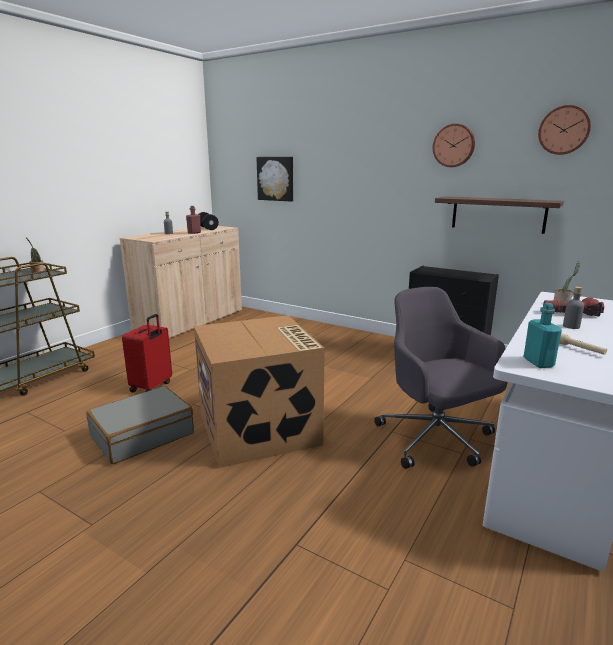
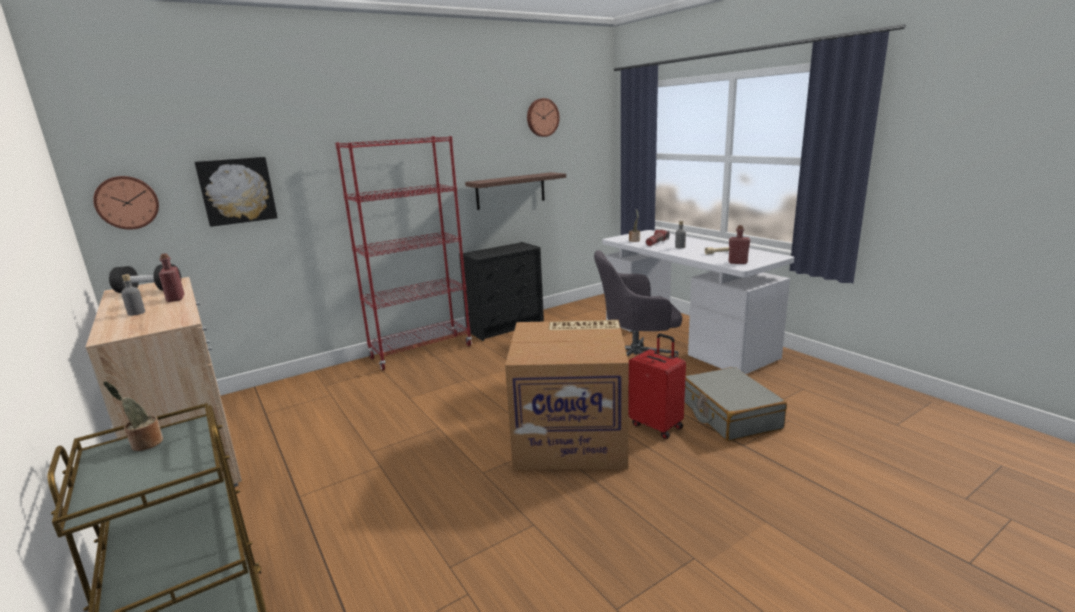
camera: 65 degrees left, 0 degrees up
grey suitcase [86,386,194,464] -> grey suitcase moved to [684,367,787,441]
red suitcase [122,314,172,392] -> red suitcase moved to [628,333,686,439]
wall clock [433,124,475,167] -> wall clock moved to [93,176,159,230]
turquoise bottle [523,303,562,368] -> red bottle [729,225,750,264]
none -> red bookcase [335,136,472,370]

